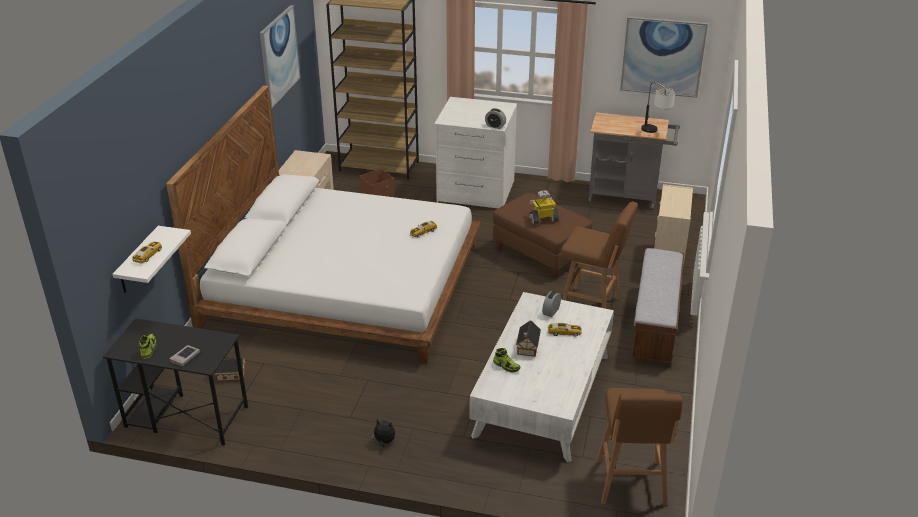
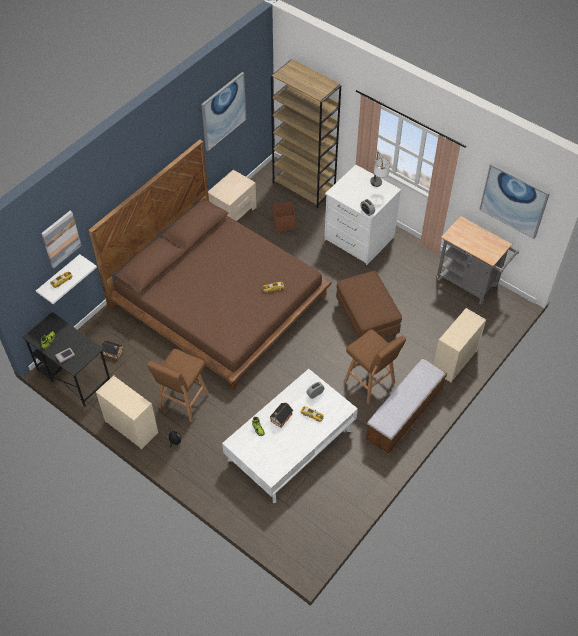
camera: 25 degrees right, 20 degrees up
white bed [166,85,481,363] -> brown bed [88,139,332,390]
toy robot [528,190,559,225] -> none
brown stool [596,388,683,505] -> brown stool moved to [147,349,209,422]
table lamp [641,82,675,133] -> table lamp moved to [370,152,390,187]
none -> picture [41,211,81,268]
none -> beige dresser [96,375,158,450]

